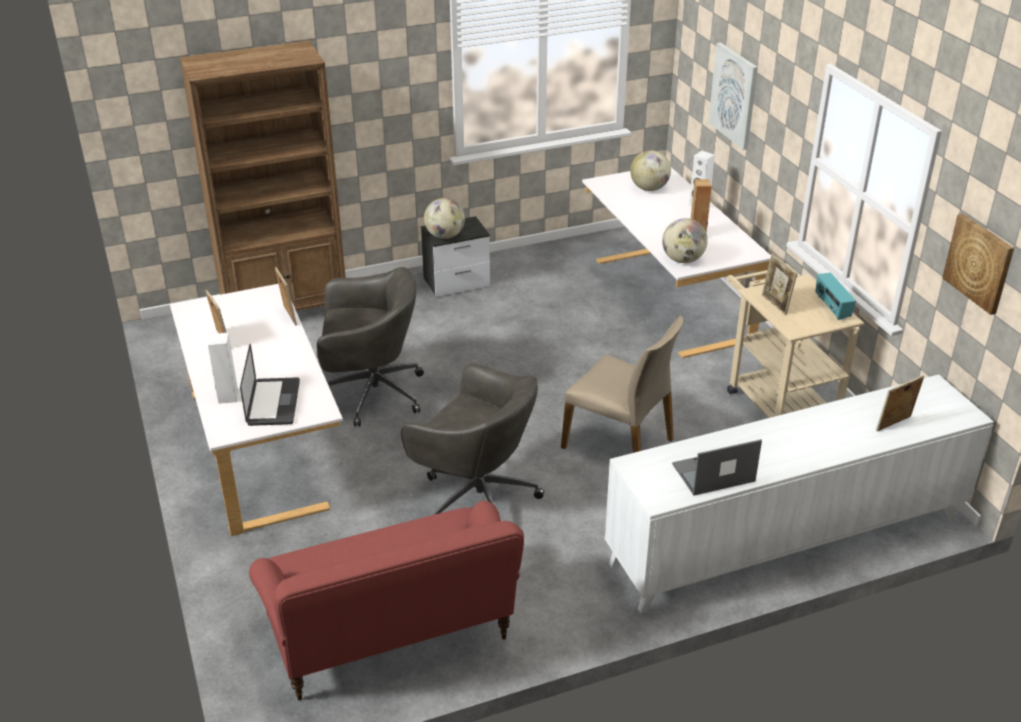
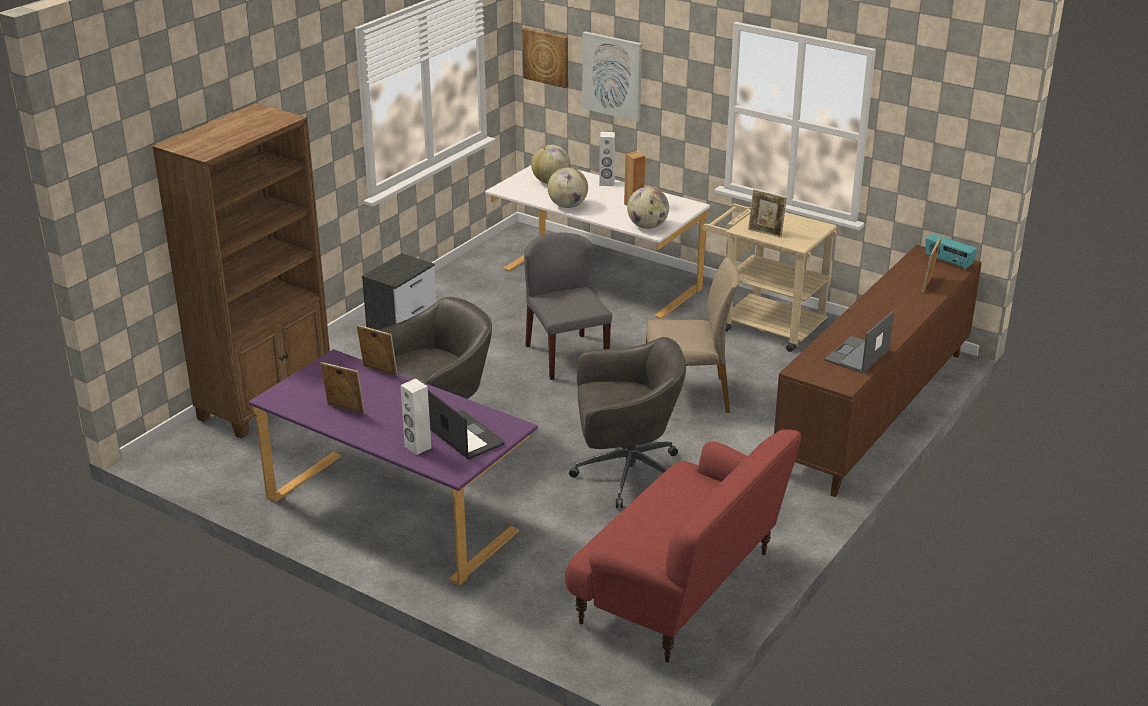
camera: 35 degrees left, 5 degrees down
white desk [170,284,343,536] -> purple desk [249,349,538,585]
globe [424,198,465,239] -> globe moved to [548,167,588,208]
white cabinet [605,374,994,613] -> brown cabinet [774,245,981,497]
radio [815,273,856,320] -> radio moved to [925,234,977,270]
picture [942,214,1014,315] -> picture moved to [522,28,568,88]
none -> grey chair [524,232,612,380]

